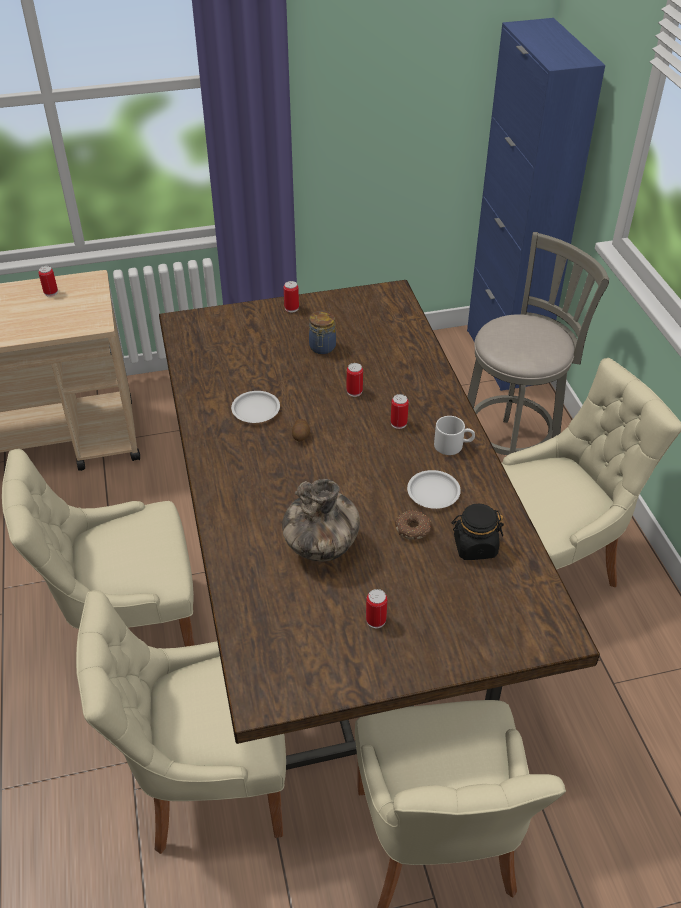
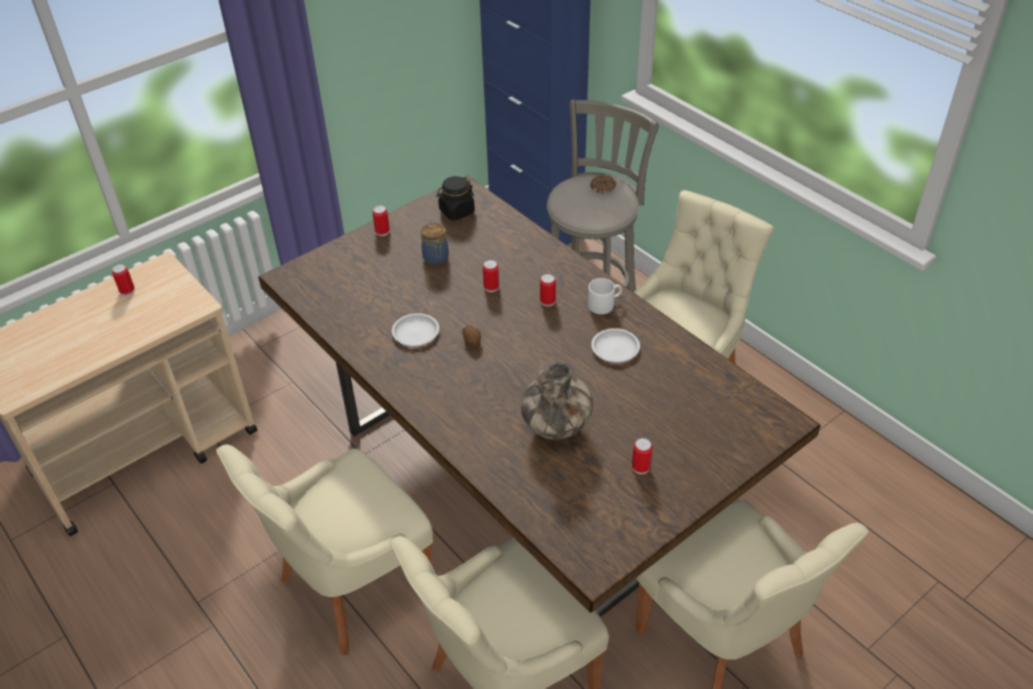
camera: 25 degrees left, 0 degrees up
donut [395,511,431,540] -> donut moved to [590,175,616,194]
black jar [452,503,504,560] -> black jar moved to [437,176,475,220]

